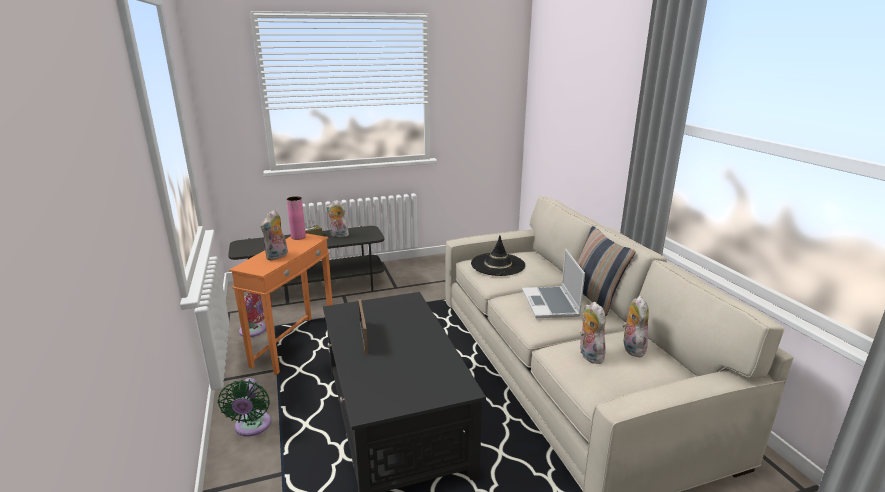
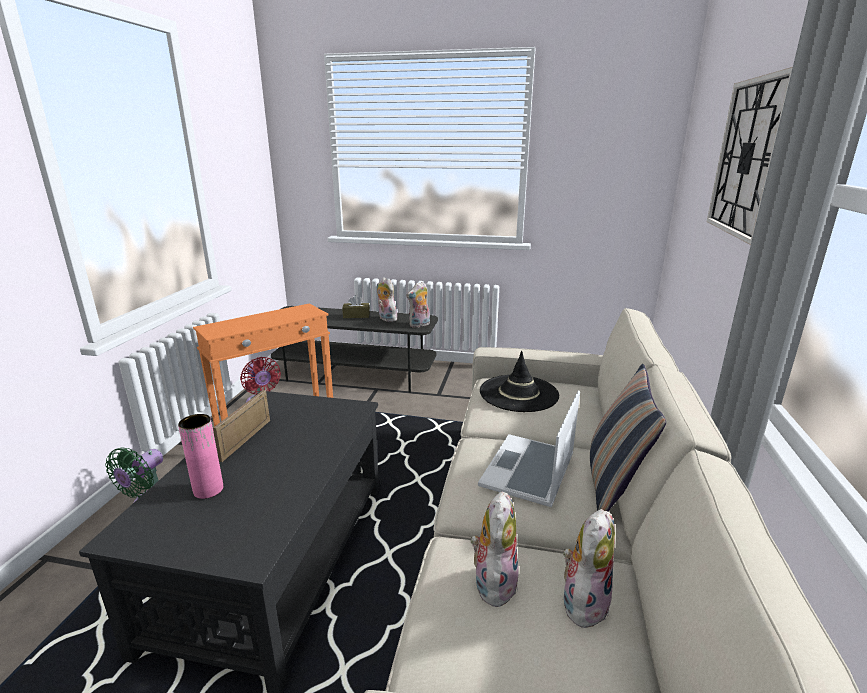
camera: 30 degrees right, 0 degrees up
plush toy [260,210,288,261] -> plush toy moved to [406,282,430,328]
pink vase [286,196,306,240] -> pink vase moved to [178,414,223,499]
none -> wall clock [707,67,793,245]

